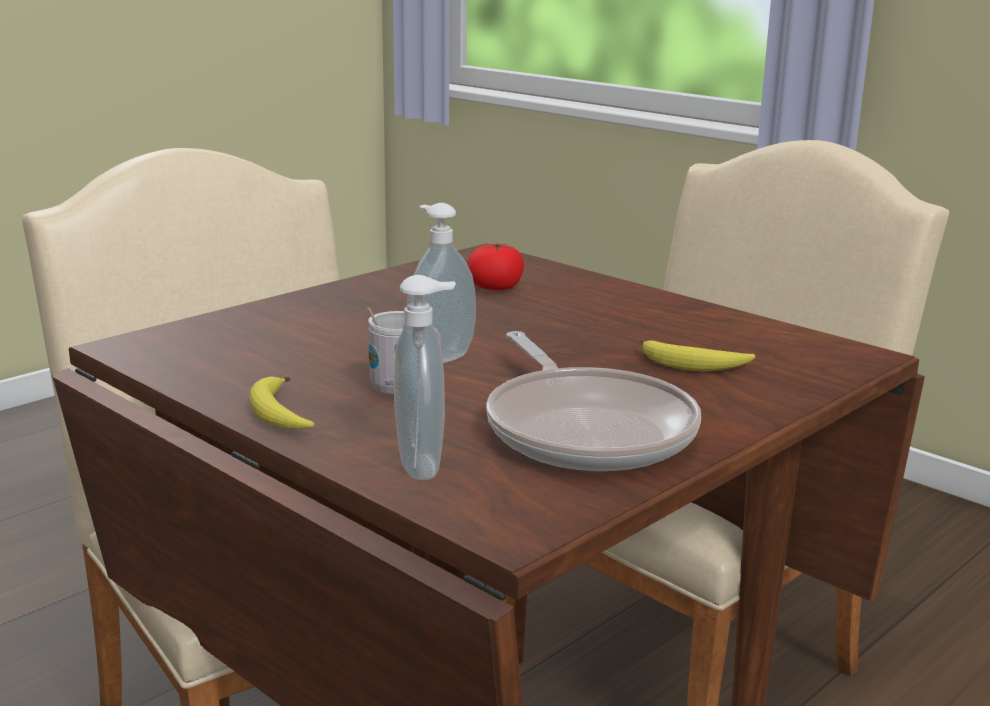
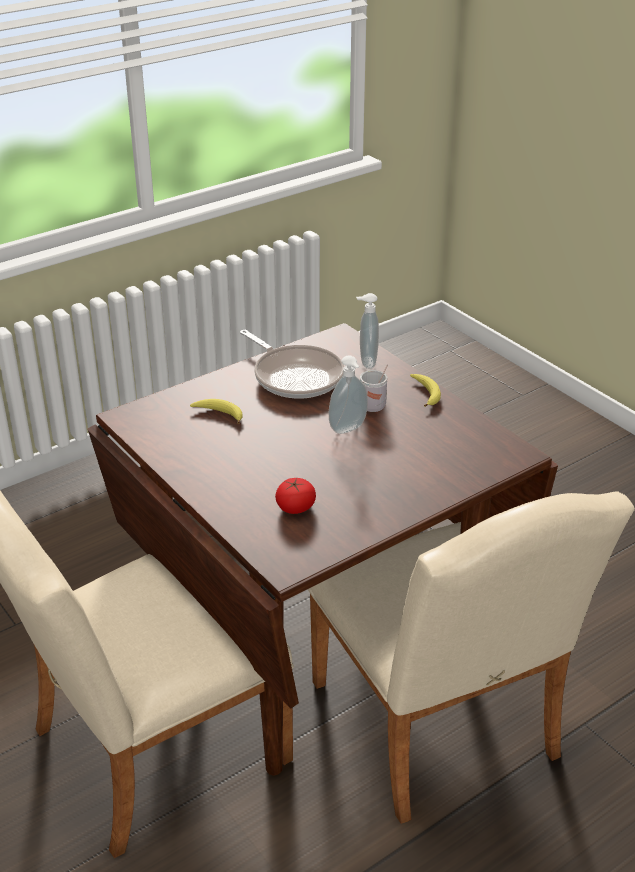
camera: 170 degrees left, 15 degrees up
frying pan [486,331,701,471] -> frying pan turned 150 degrees clockwise [240,330,344,399]

